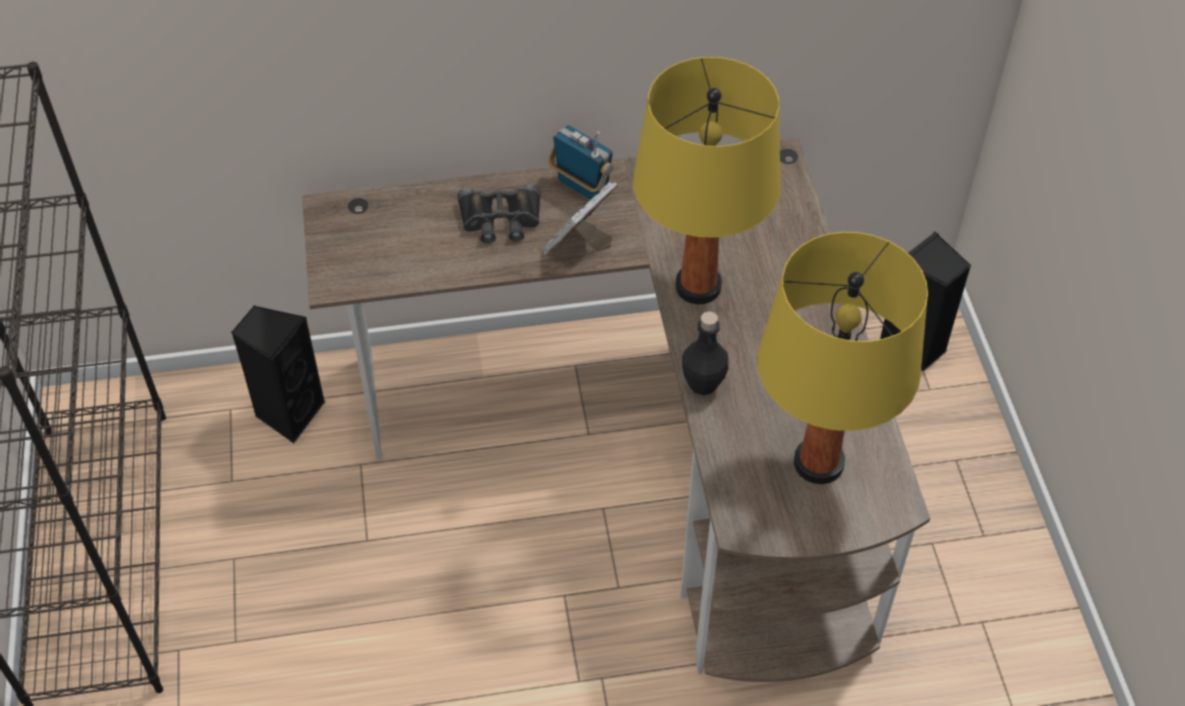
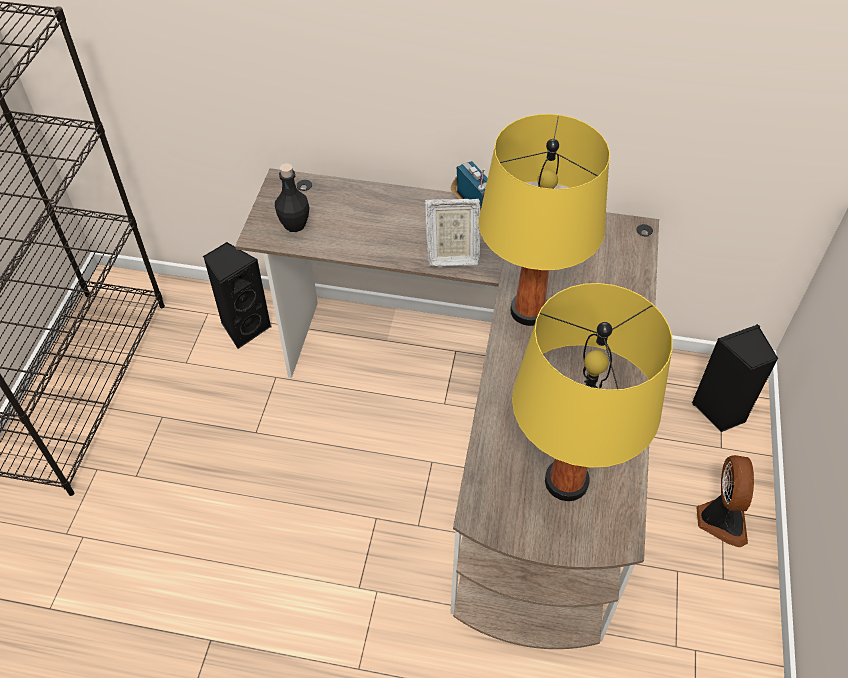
camera: 20 degrees right, 0 degrees up
black binoculars [457,184,541,244] -> none
picture frame [542,182,618,255] -> picture frame turned 150 degrees counterclockwise [425,199,481,267]
black bottle [682,311,728,395] -> black bottle moved to [275,163,309,232]
none -> fan [696,455,754,547]

